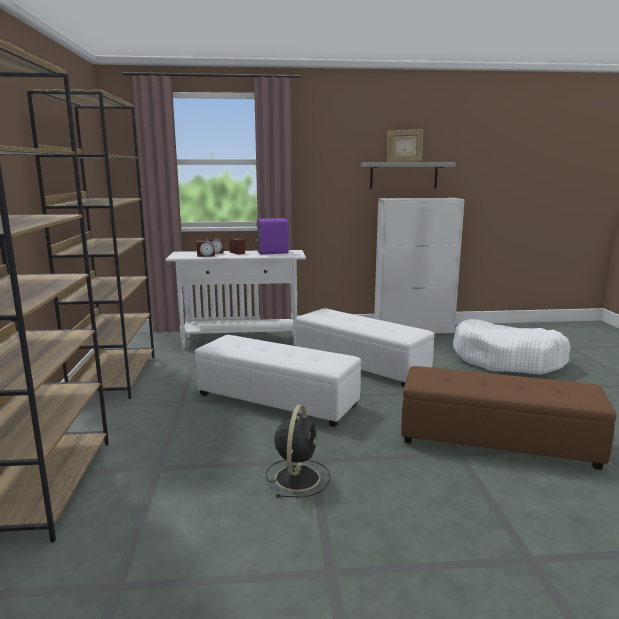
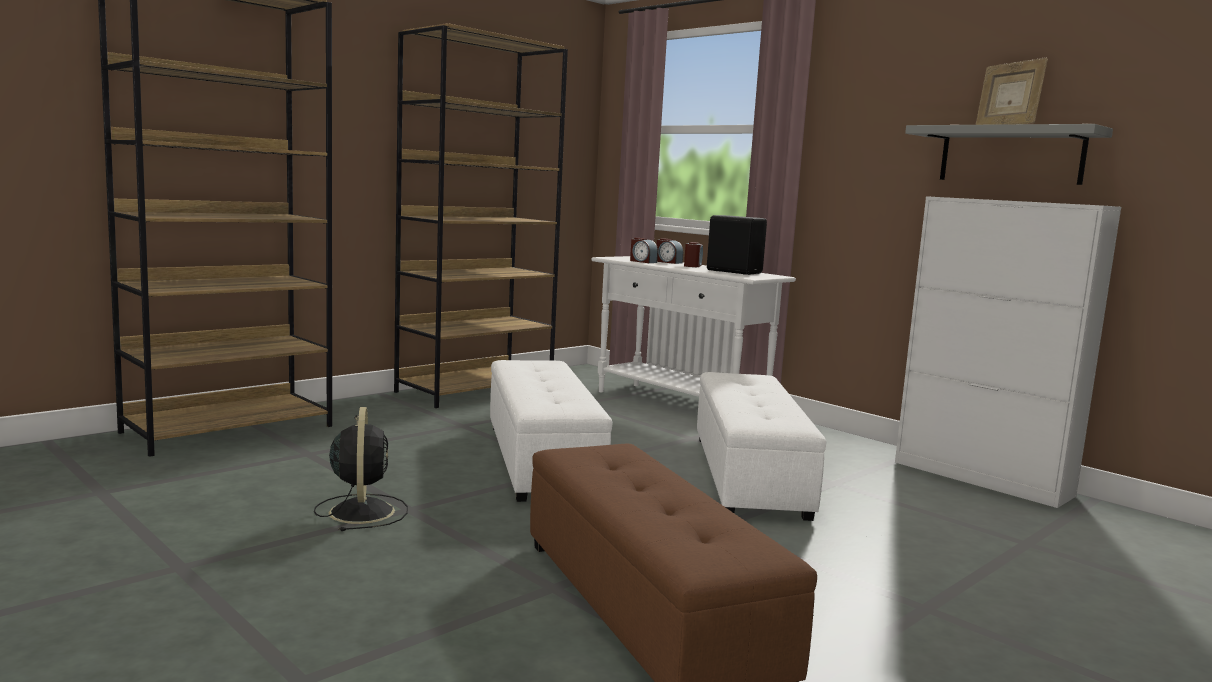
camera: 50 degrees right, 5 degrees down
purple speaker [255,218,289,254] -> black speaker [707,215,767,275]
black fan [266,405,330,497] -> black fan turned 75 degrees counterclockwise [314,407,408,531]
white dog bed [453,319,571,375] -> none

